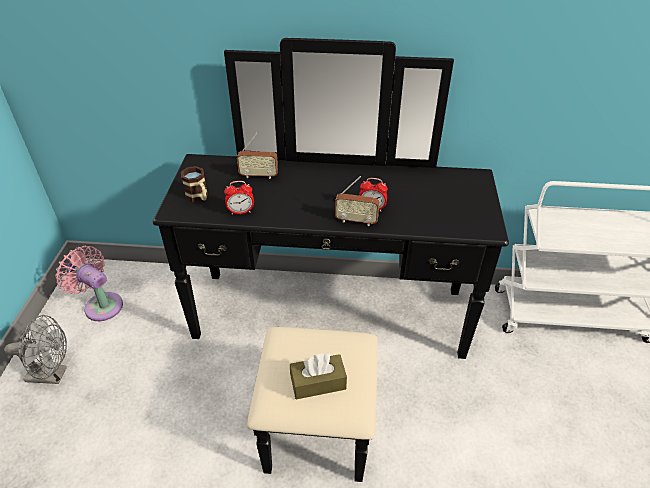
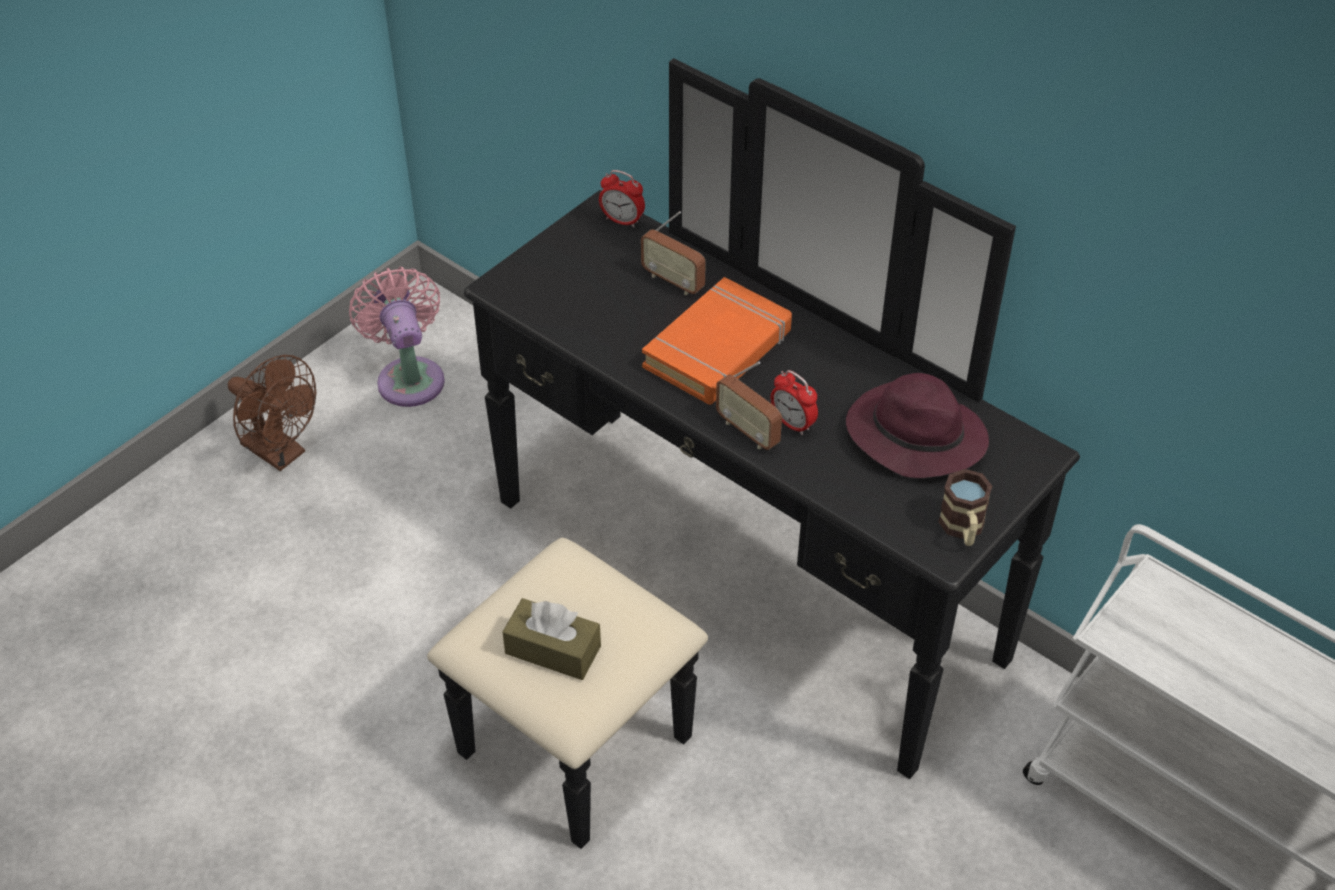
camera: 35 degrees right, 5 degrees up
grey fan [4,315,67,384] -> brown fan [228,355,316,471]
mug [181,166,208,201] -> mug moved to [938,469,992,546]
alarm clock [224,181,254,215] -> alarm clock moved to [599,170,645,228]
none -> orange book [642,277,792,405]
none -> purple hat [846,373,989,478]

